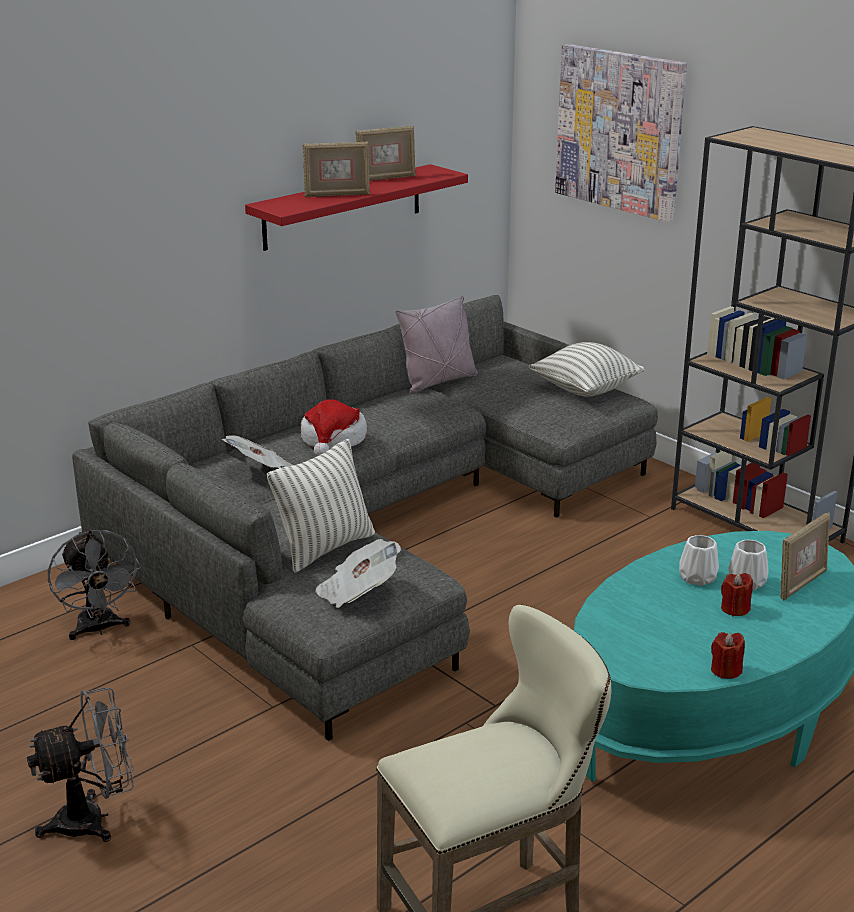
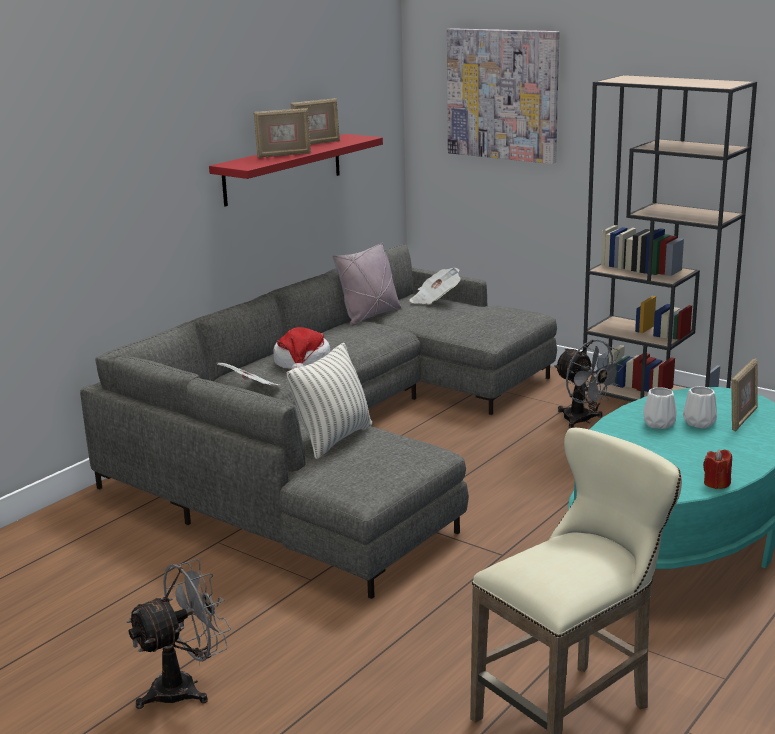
camera: 10 degrees left, 5 degrees down
grey fan [48,530,141,640] -> grey fan moved to [554,340,624,428]
newspaper [315,539,401,608] -> newspaper moved to [410,268,461,305]
pillow [528,342,645,397] -> none
red candle [721,573,753,616] -> none

